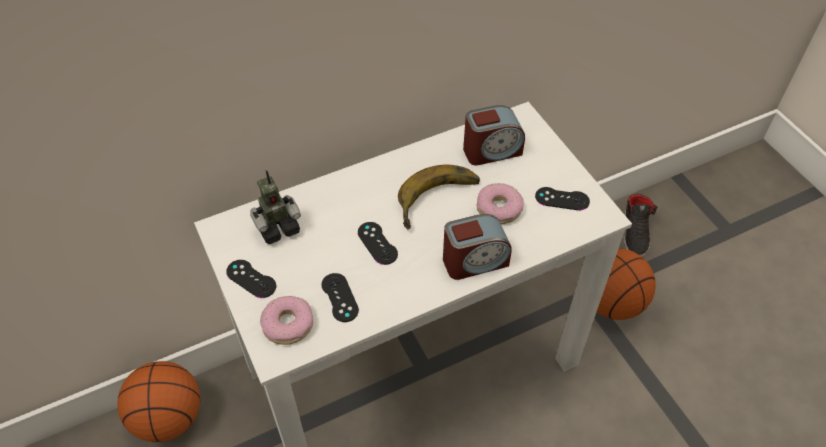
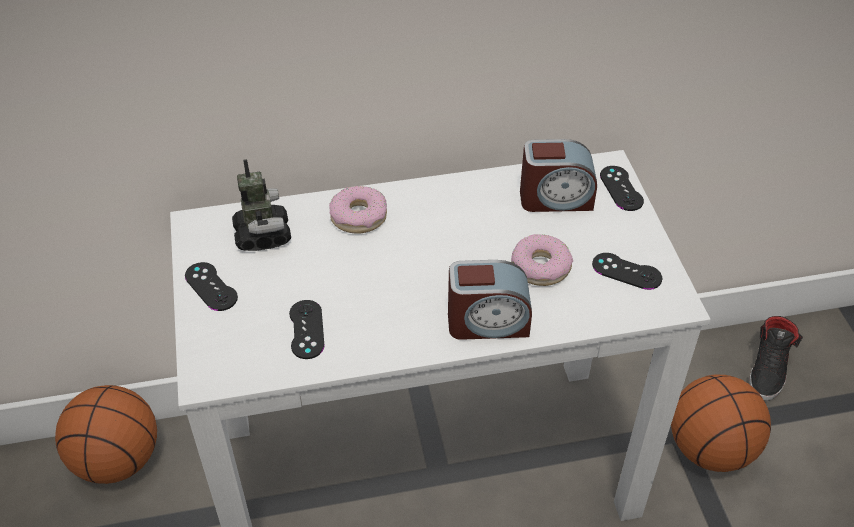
camera: 15 degrees right, 5 degrees down
toy robot [250,170,301,244] -> toy robot turned 90 degrees counterclockwise [232,159,291,251]
donut [260,296,313,345] -> donut moved to [329,186,387,234]
black game controller [358,222,398,265] -> black game controller moved to [600,166,644,211]
banana [398,165,480,229] -> none

